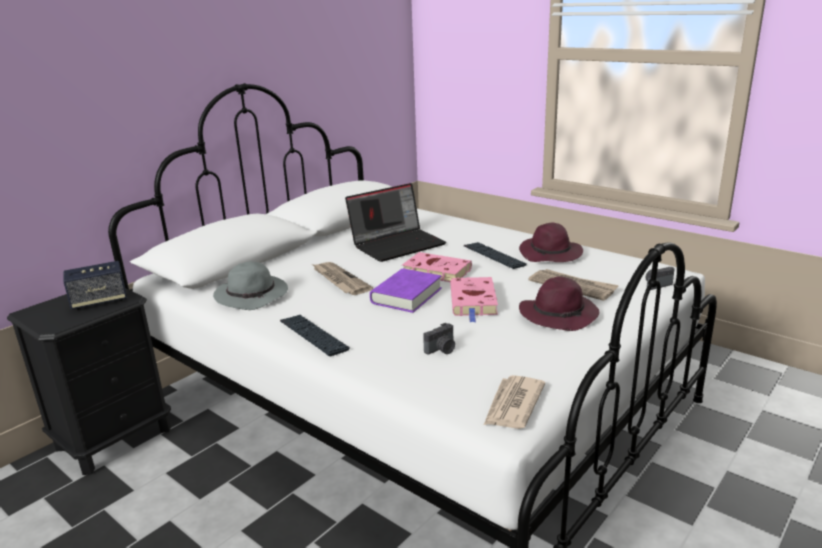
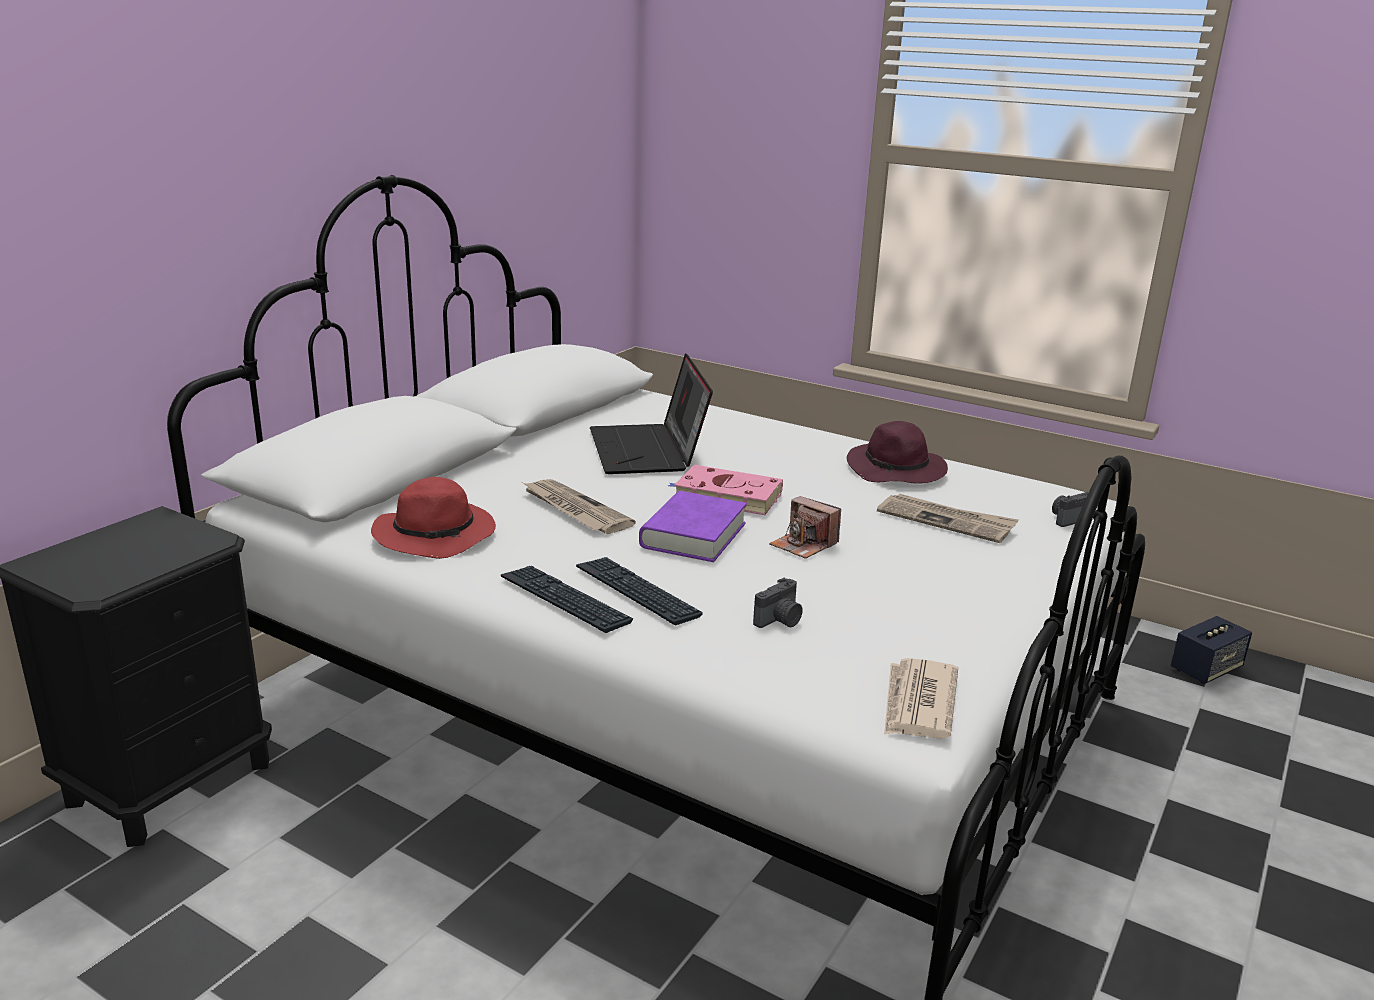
camera: 10 degrees left, 0 degrees up
speaker [63,261,127,310] -> speaker moved to [1171,616,1252,684]
grey hat [213,261,288,310] -> red hat [371,477,496,559]
laptop [345,183,446,262] -> laptop turned 120 degrees clockwise [590,353,713,474]
pink book [450,277,498,322] -> camera [769,496,841,559]
keyboard [464,242,527,269] -> keyboard moved to [576,557,703,625]
purple hat [519,276,599,331] -> none

